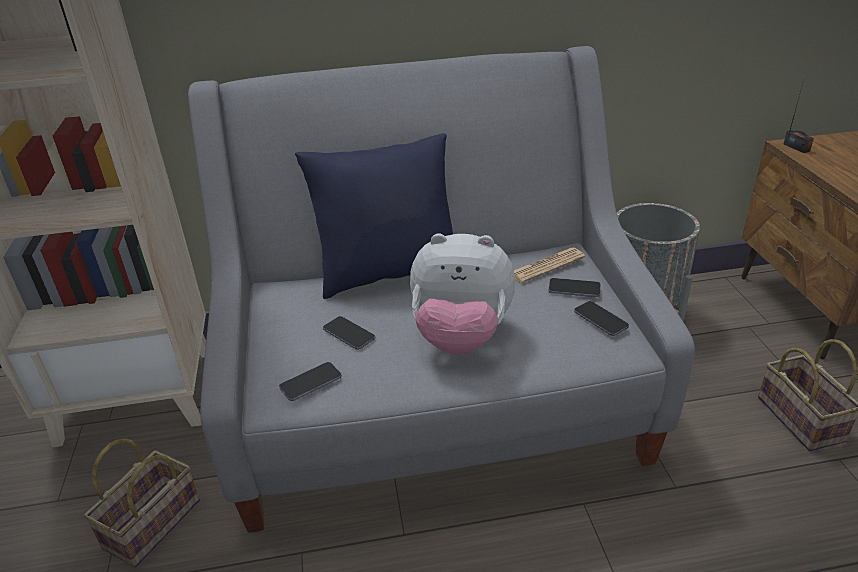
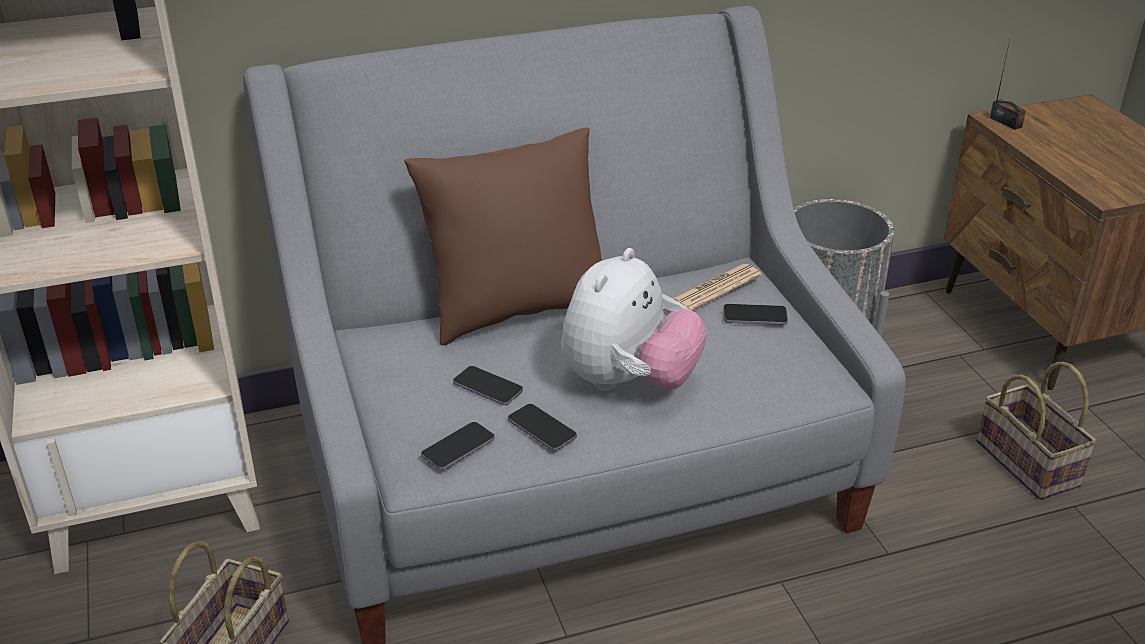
camera: 10 degrees left, 0 degrees up
blue pillow [295,133,453,299] -> brown pillow [404,128,602,346]
plush toy [410,233,515,355] -> plush toy turned 60 degrees counterclockwise [561,248,707,391]
phone [574,301,629,336] -> phone moved to [508,404,577,451]

